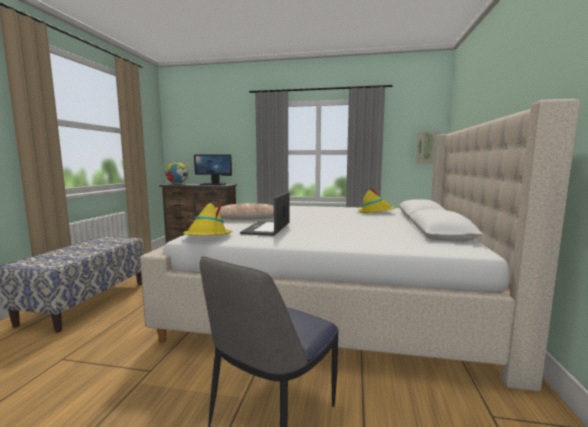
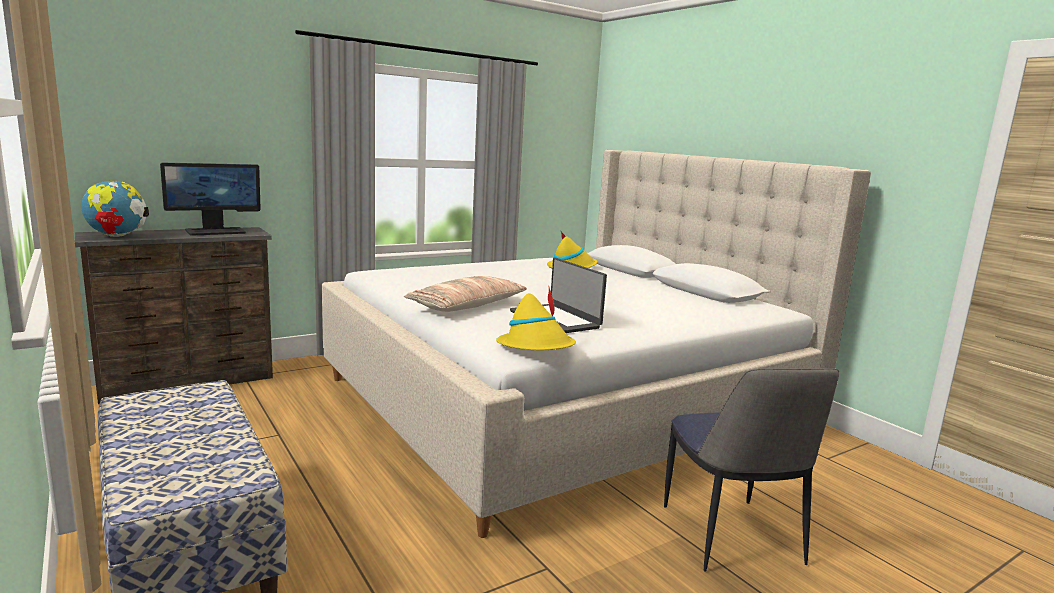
camera: 45 degrees left, 5 degrees up
picture [416,131,441,164] -> none

